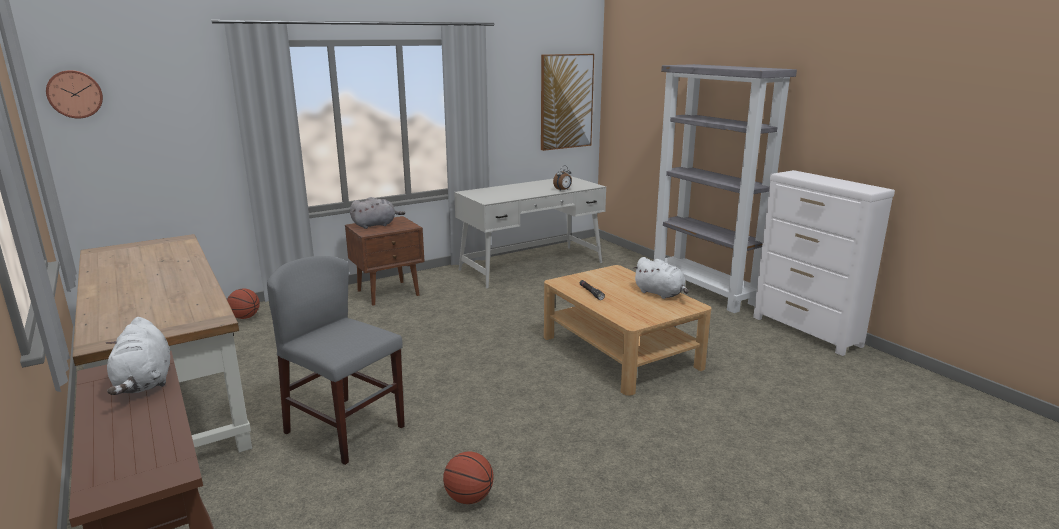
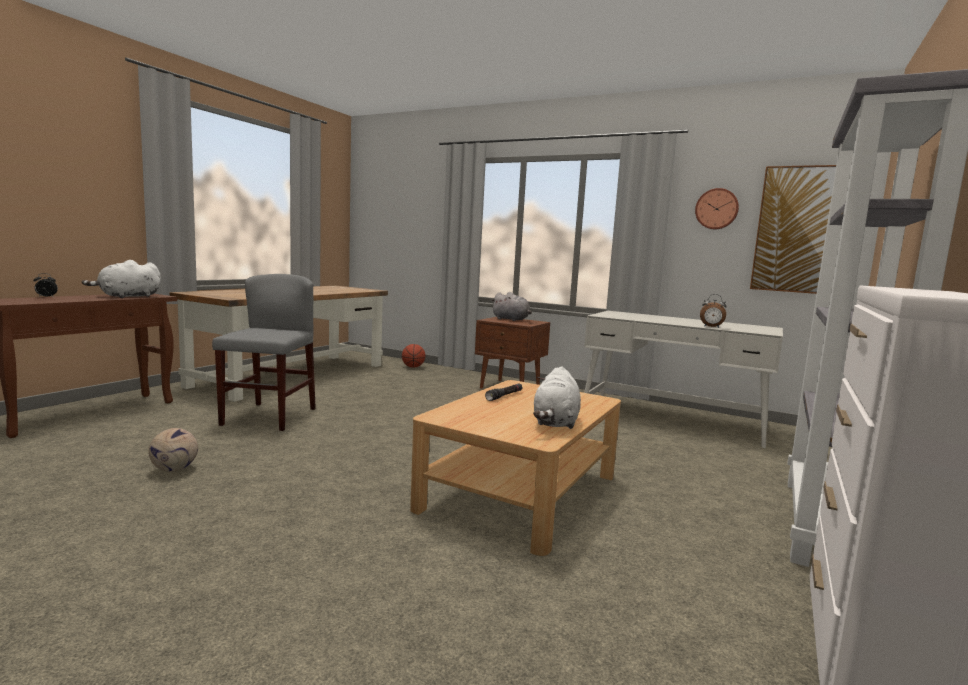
camera: 60 degrees right, 10 degrees down
wall clock [46,70,103,118] -> wall clock moved to [695,188,739,229]
basketball [443,451,494,504] -> football [148,428,198,472]
none -> alarm clock [33,273,58,298]

